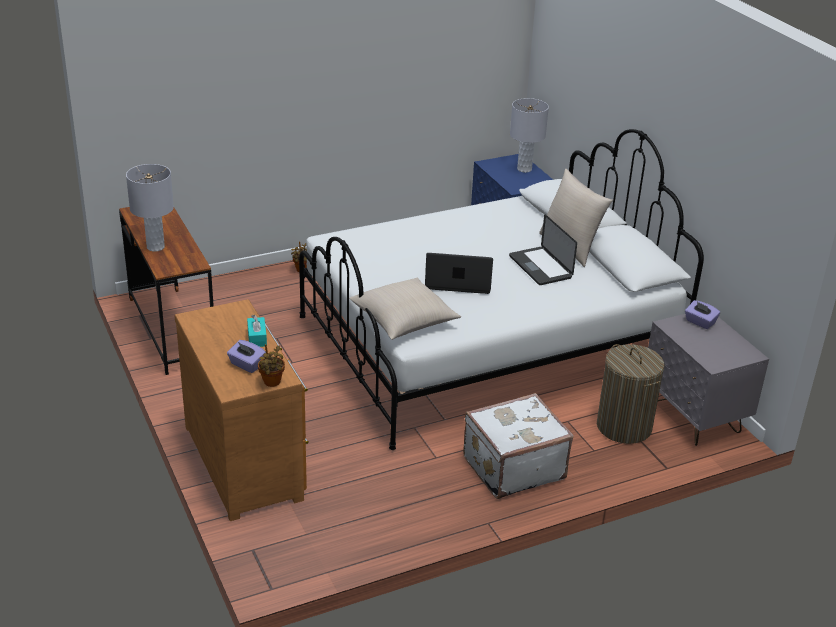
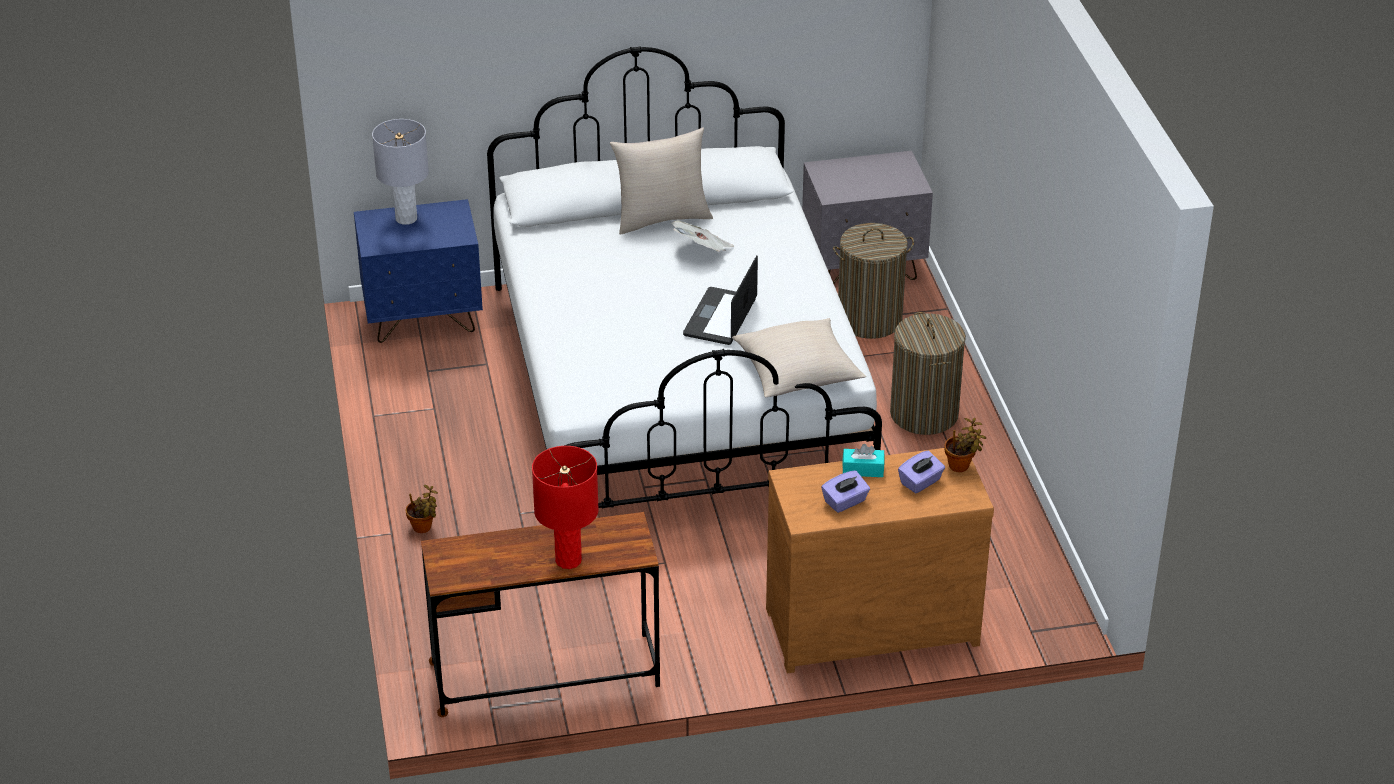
camera: 75 degrees left, 5 degrees up
grey table lamp [126,164,174,252] -> red table lamp [532,446,599,569]
white suitcase [463,393,574,499] -> laundry basket [890,312,966,435]
laptop [509,214,577,285] -> newspaper [672,221,734,251]
purple tissue box [685,300,720,329] -> purple tissue box moved to [821,471,870,513]

